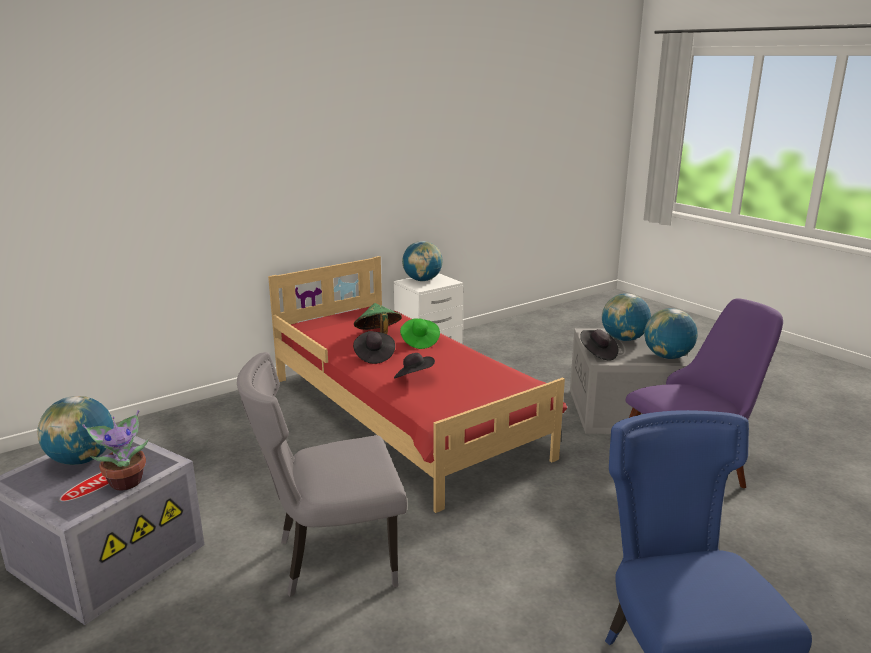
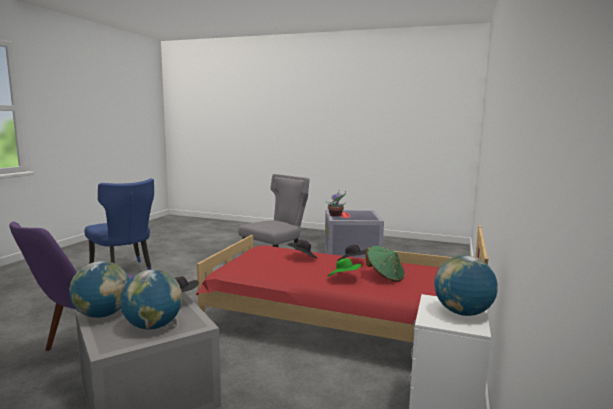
camera: 145 degrees right, 10 degrees down
globe [37,396,114,465] -> none

